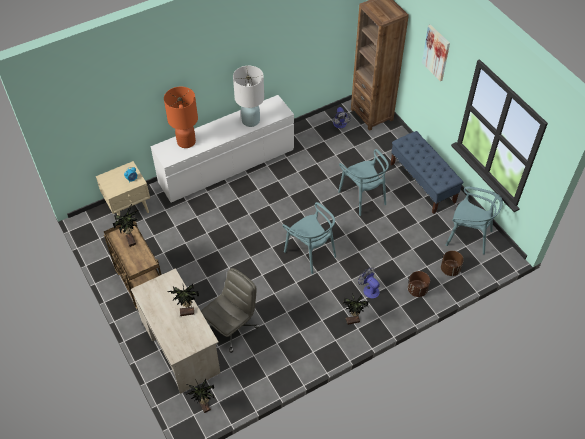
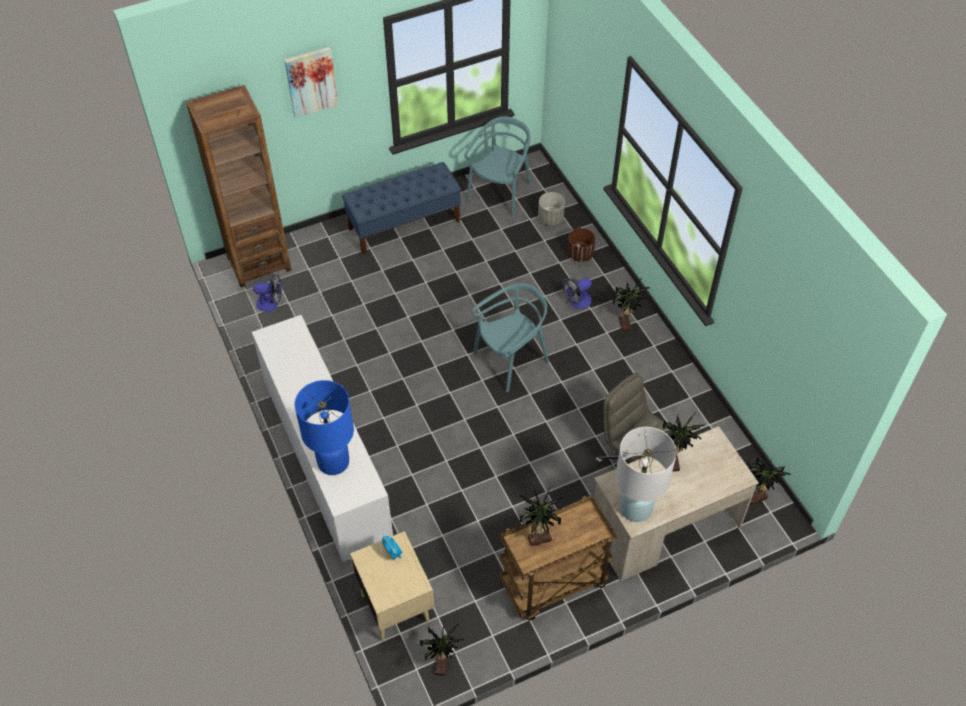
camera: 85 degrees left, 0 degrees up
orange table lamp [164,87,198,148] -> blue table lamp [295,380,354,475]
white table lamp [233,66,264,127] -> white table lamp moved to [615,427,677,522]
turquoise chair [338,149,389,216] -> none
brown planter [441,251,464,276] -> grey planter [538,192,565,225]
none -> potted plant [420,623,464,676]

